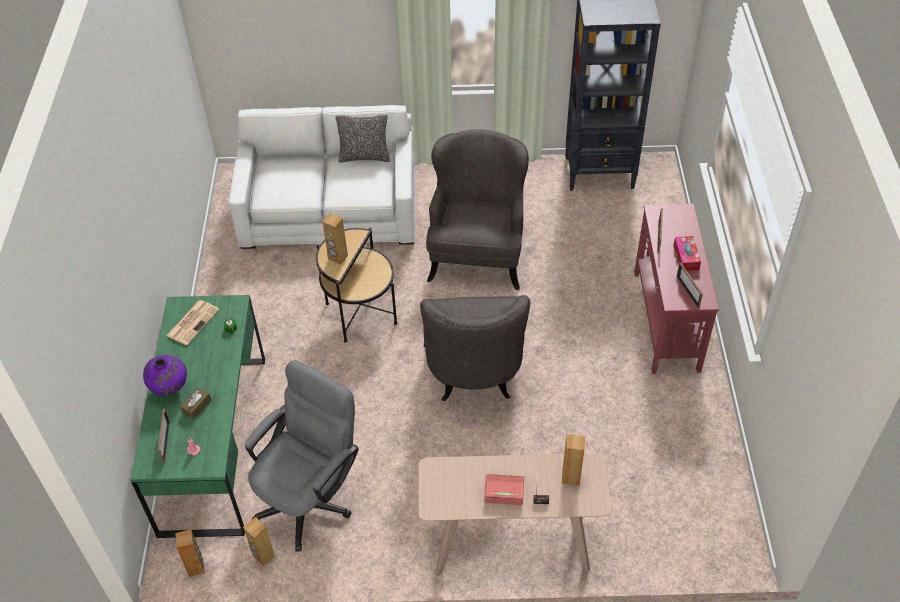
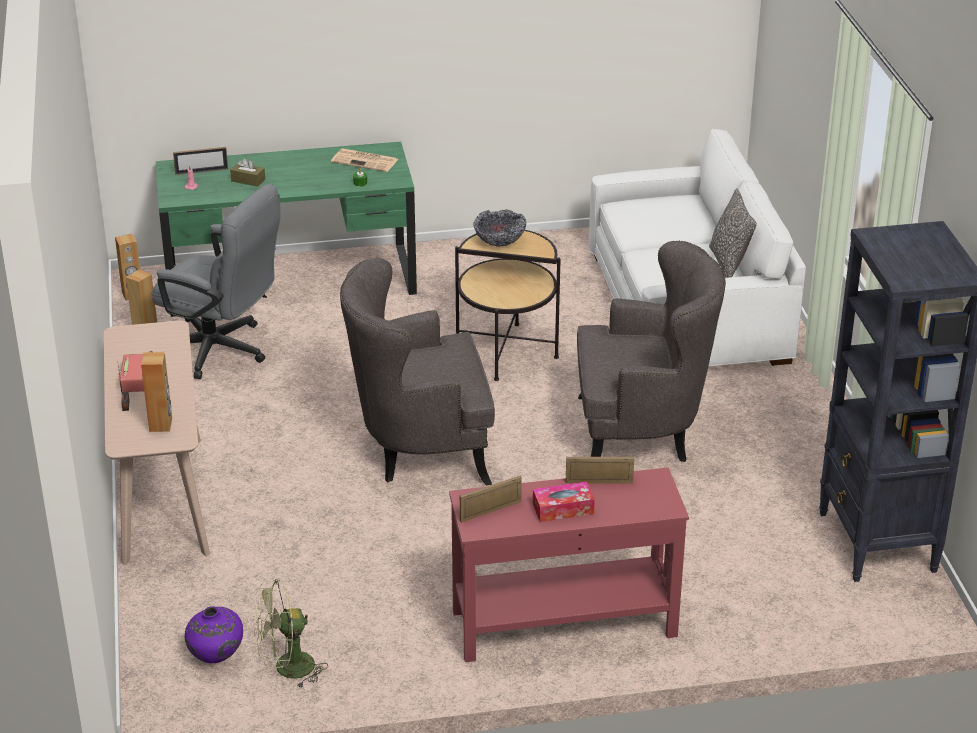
camera: 80 degrees right, 15 degrees down
purple vase [143,355,187,396] -> purple vase moved to [185,606,243,663]
brown speaker [322,213,348,264] -> bowl [473,209,526,247]
none -> green fan [253,579,328,689]

